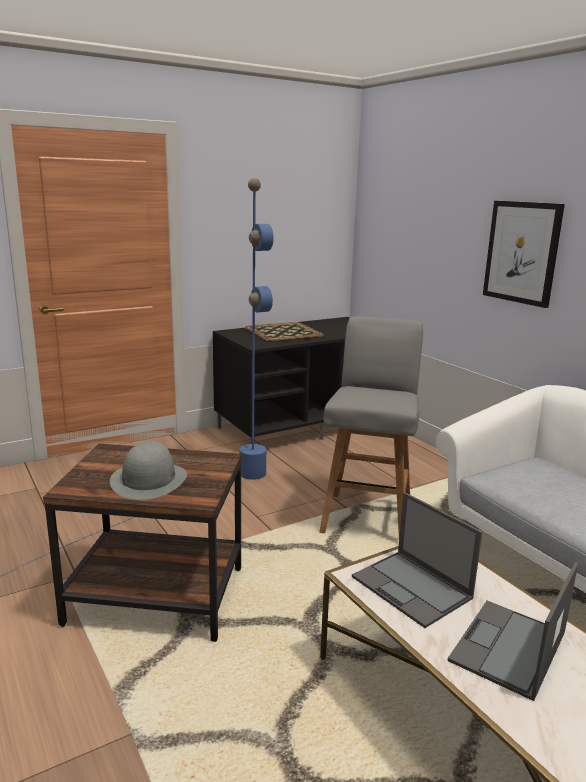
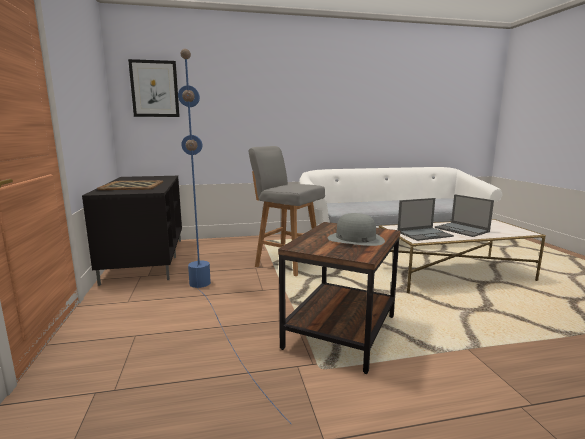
camera: 70 degrees left, 5 degrees down
picture [483,201,565,308] -> picture moved to [128,59,180,117]

